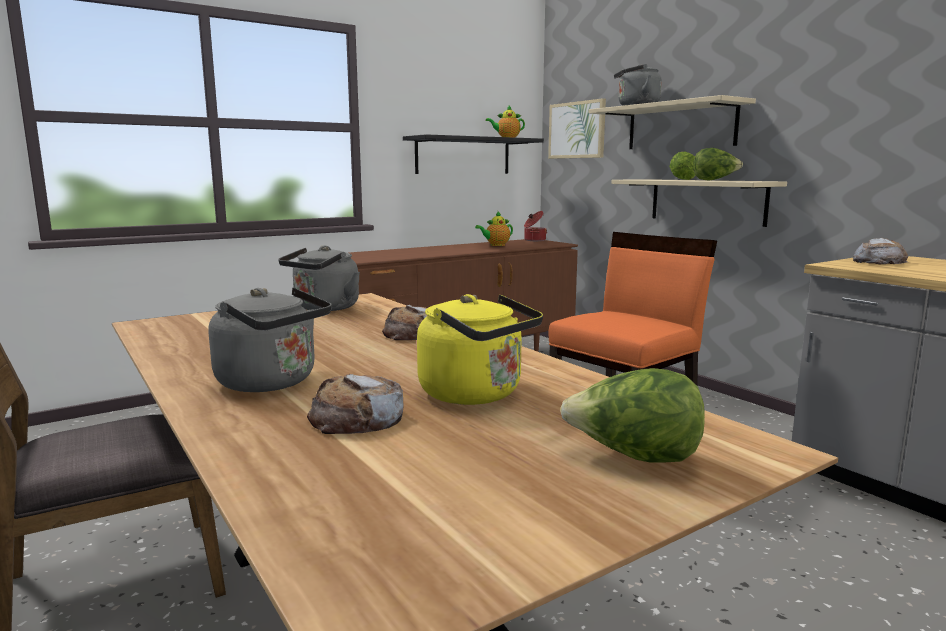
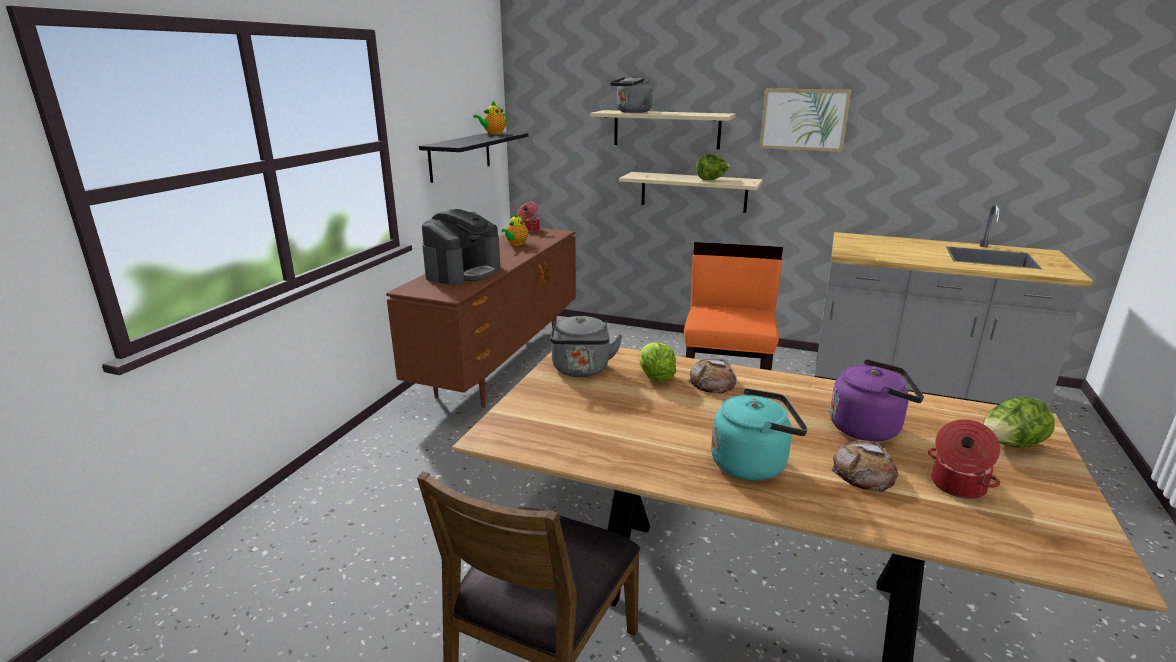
camera: 35 degrees left, 10 degrees up
grey kettle [209,288,331,392] -> turquoise kettle [711,388,808,481]
yellow kettle [417,294,543,405] -> purple kettle [830,359,924,441]
picture [548,98,606,159] -> picture moved to [759,89,852,152]
lettuce [669,151,695,180] -> lettuce moved to [640,342,677,381]
bread [853,238,908,264] -> none
none -> coffee machine [422,209,500,286]
none -> cooking pot [928,419,1000,499]

